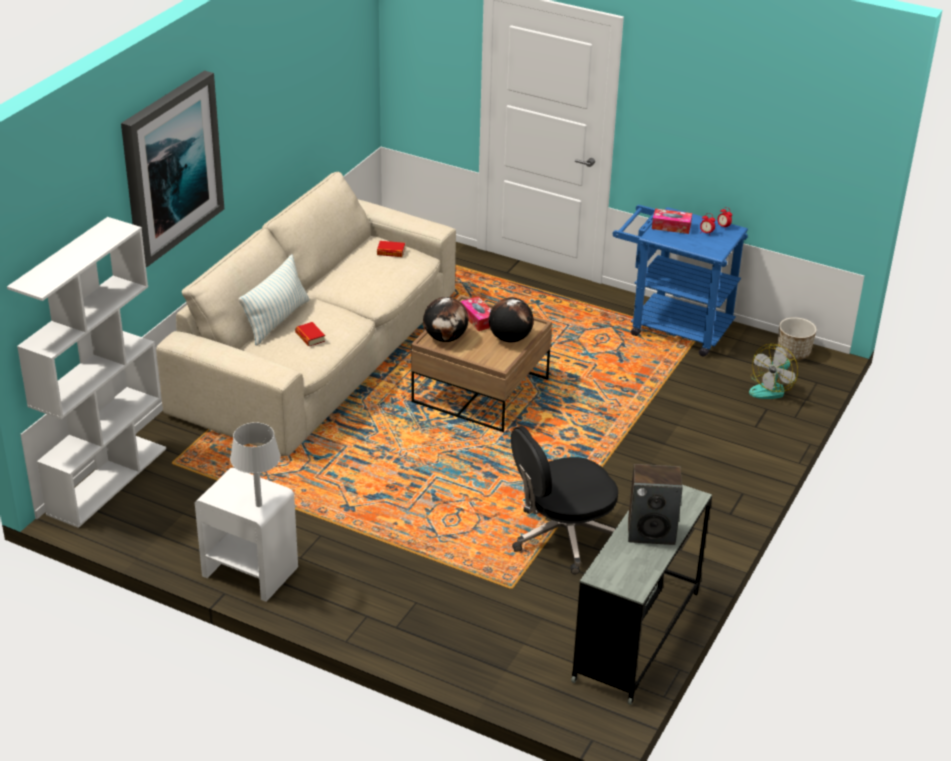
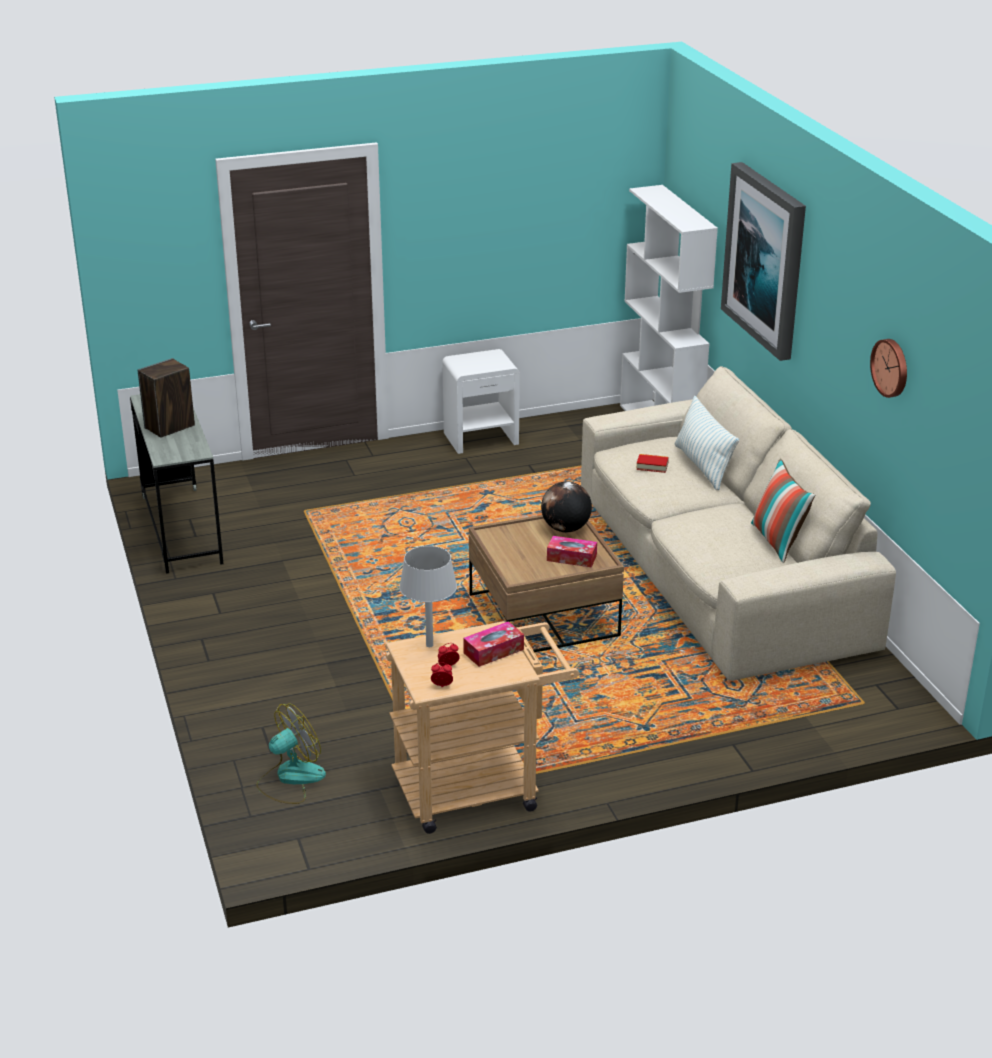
camera: 135 degrees right, 5 degrees down
grey table lamp [230,422,281,507] -> grey table lamp moved to [399,546,457,647]
book [377,241,405,257] -> none
globe [489,297,534,343] -> none
black office chair [511,426,618,574] -> none
blue cart [613,205,748,357] -> beige cart [386,621,579,834]
fan [749,344,798,399] -> fan turned 60 degrees clockwise [256,704,326,804]
planter [777,317,817,360] -> none
none -> pillow [751,459,815,563]
none -> wall clock [870,339,907,398]

